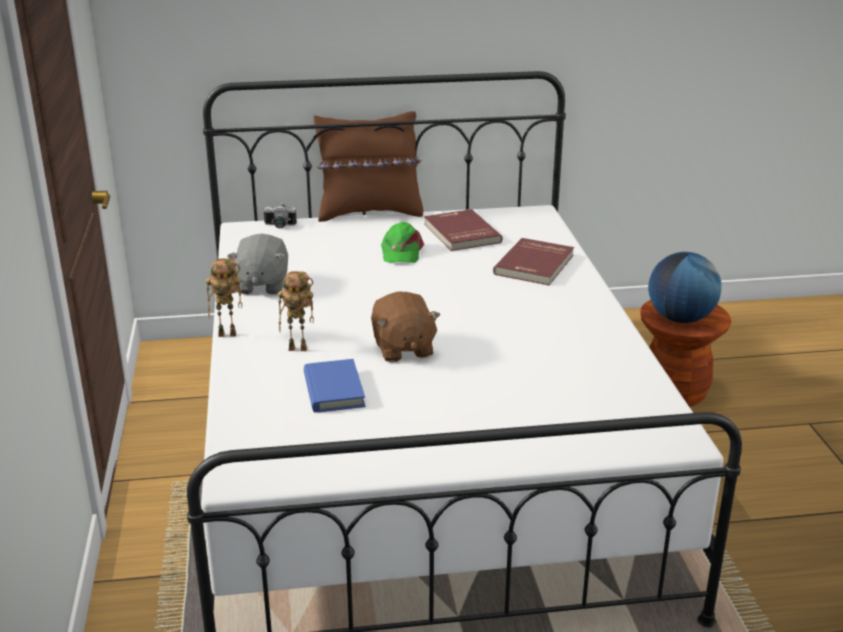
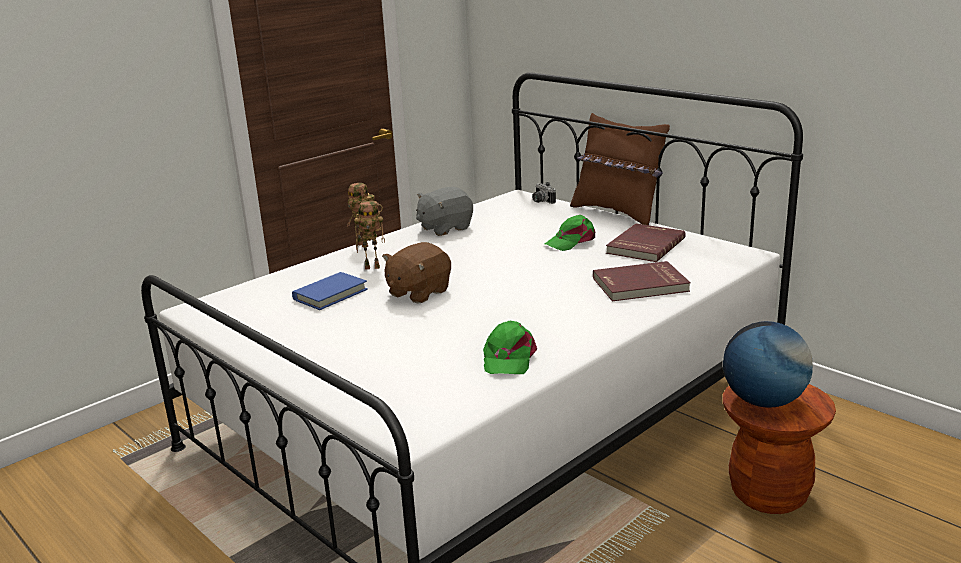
camera: 55 degrees right, 5 degrees down
toy robot [278,271,314,351] -> toy robot turned 60 degrees counterclockwise [354,201,385,269]
none -> green cap [483,321,537,374]

